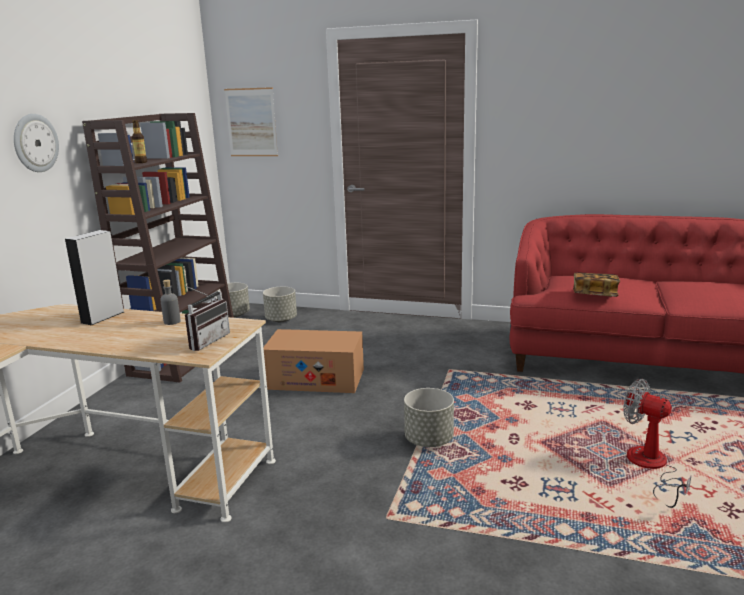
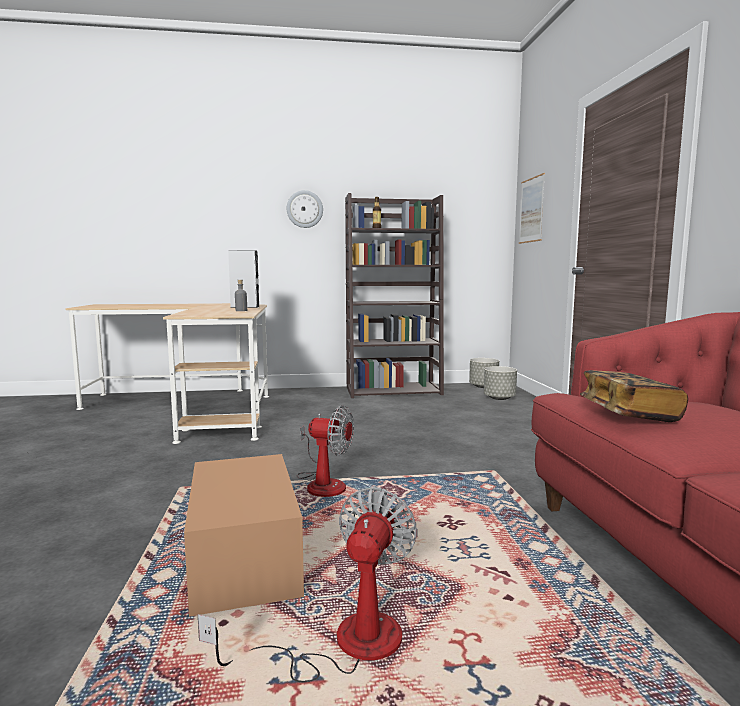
camera: 65 degrees right, 10 degrees down
radio [184,285,230,351] -> none
cardboard box [263,329,364,393] -> cardboard box moved to [184,454,304,617]
grey planter [404,388,454,447] -> fan [297,406,354,497]

